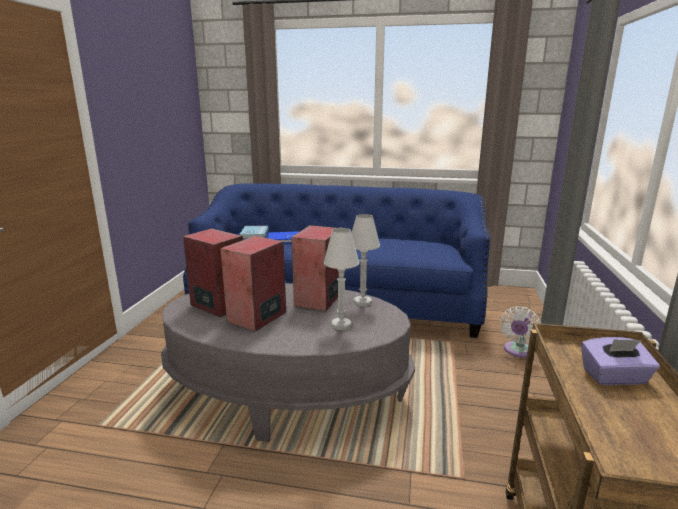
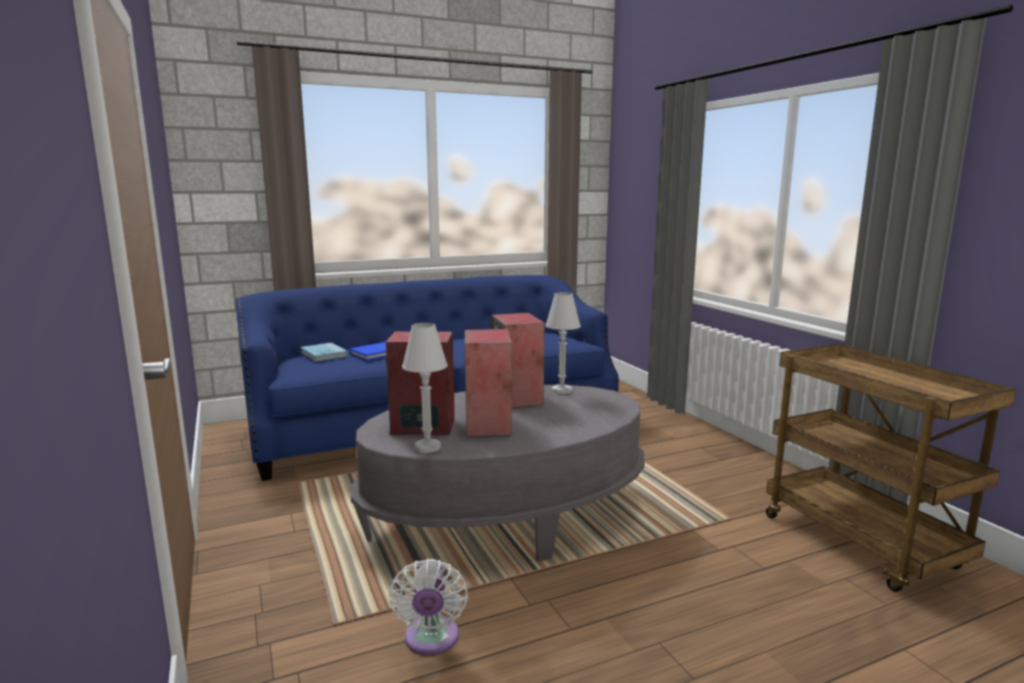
camera: 35 degrees left, 5 degrees down
white table lamp [323,228,360,330] -> white table lamp moved to [402,323,448,453]
white fan [500,306,542,358] -> white fan moved to [389,559,468,655]
purple tissue box [581,337,660,385] -> none

